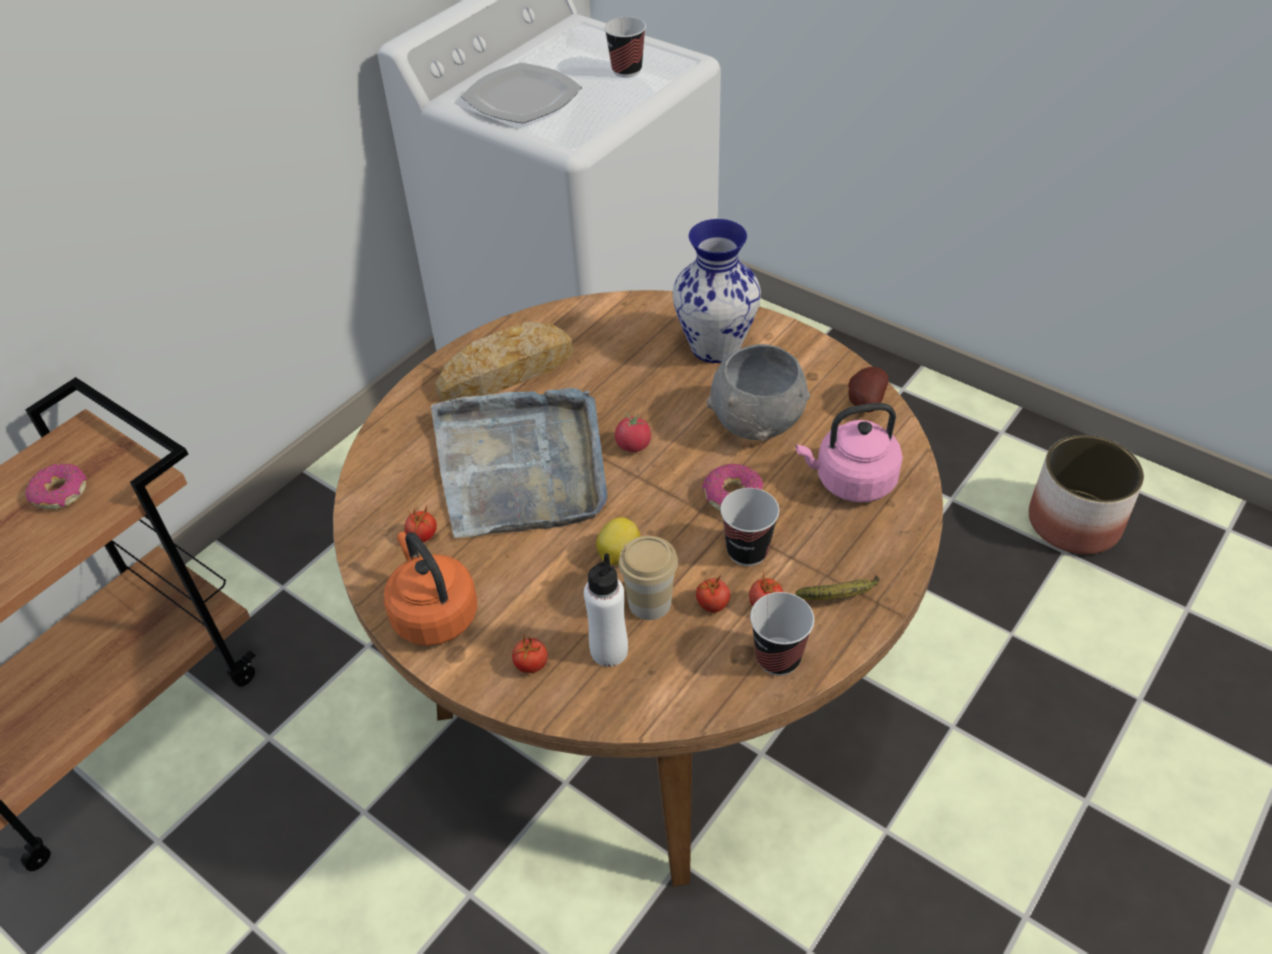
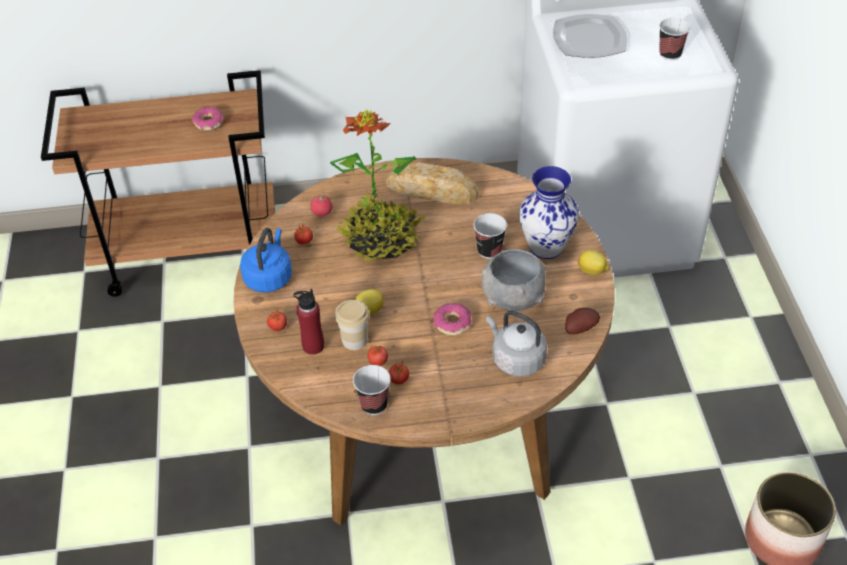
camera: 45 degrees right, 0 degrees up
orange kettle [384,532,477,646] -> blue kettle [240,228,292,292]
grey tray [431,388,608,538] -> potted plant [330,110,425,263]
white bottle [584,553,628,667] -> red bottle [294,289,324,355]
tomato [615,412,651,452] -> tomato moved to [310,192,332,217]
cup [720,488,779,566] -> cup moved to [474,213,507,259]
pink kettle [796,403,903,502] -> grey kettle [486,310,547,377]
banana [796,575,880,600] -> none
none -> lemon [578,250,609,275]

